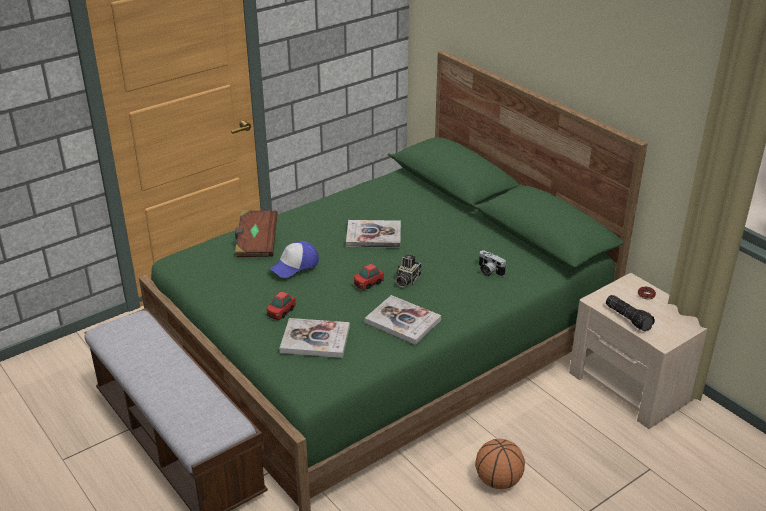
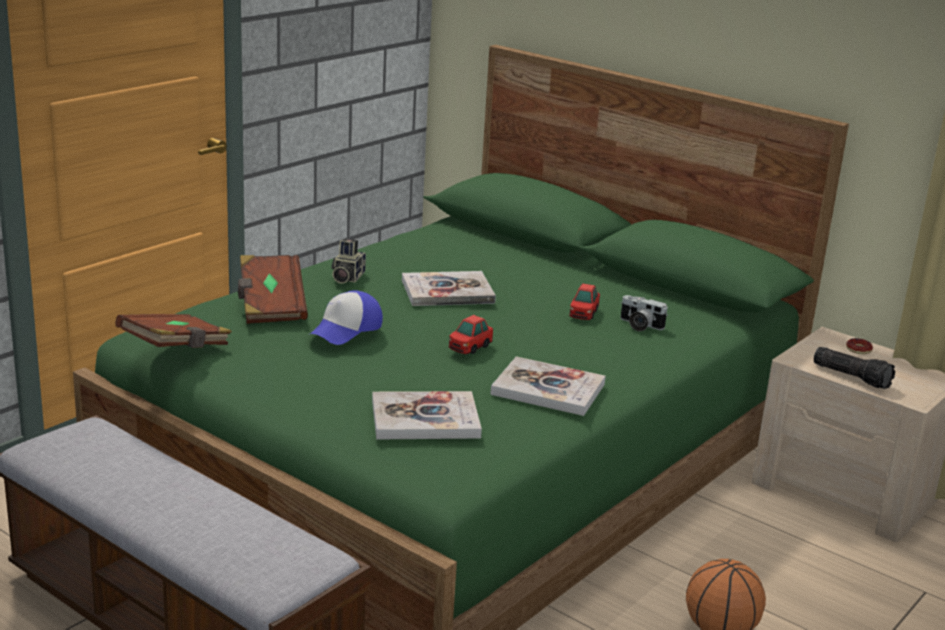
camera: 15 degrees left, 10 degrees down
toy car [267,291,296,320] -> toy car moved to [570,283,600,320]
camera [395,254,422,287] -> camera moved to [331,238,366,284]
none -> brown book [115,314,232,348]

